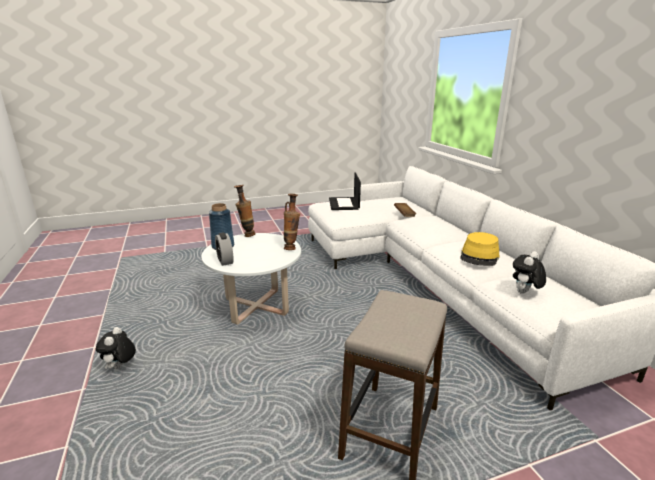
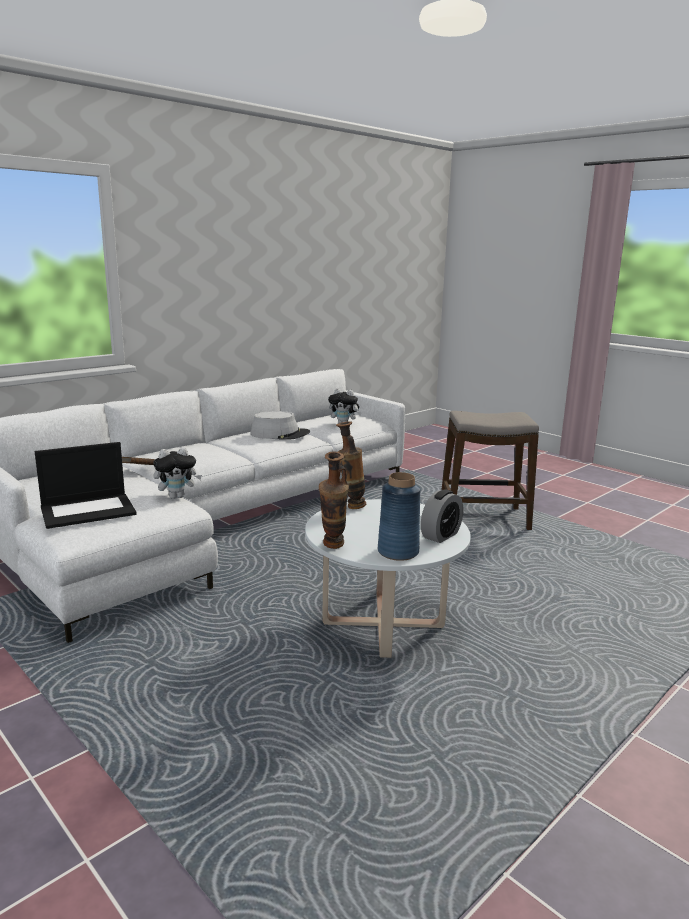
camera: 115 degrees left, 5 degrees down
plush toy [96,327,136,370] -> plush toy moved to [153,447,202,499]
yellow hat [460,232,500,266] -> grey hat [251,411,310,440]

